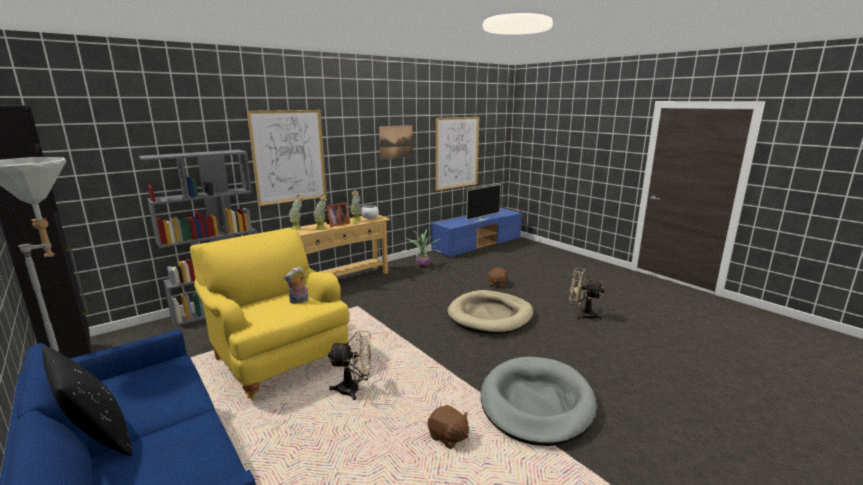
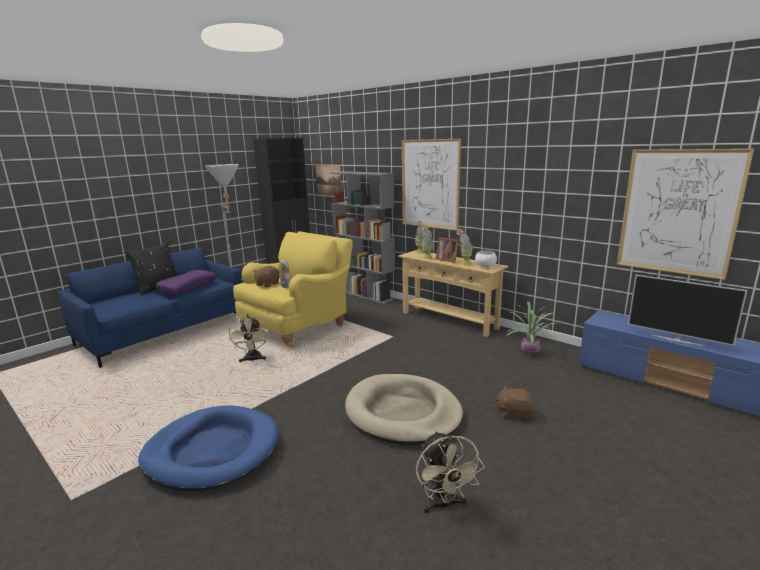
camera: 80 degrees right, 0 degrees up
picture [379,125,413,159] -> picture moved to [316,165,342,196]
brown plush toy [427,405,469,449] -> brown plush toy moved to [253,266,280,287]
grey dog bed [481,357,597,446] -> blue dog bed [138,406,278,491]
beige fan [569,268,604,320] -> beige fan turned 150 degrees clockwise [416,431,485,513]
none -> purple pillow [155,270,216,294]

